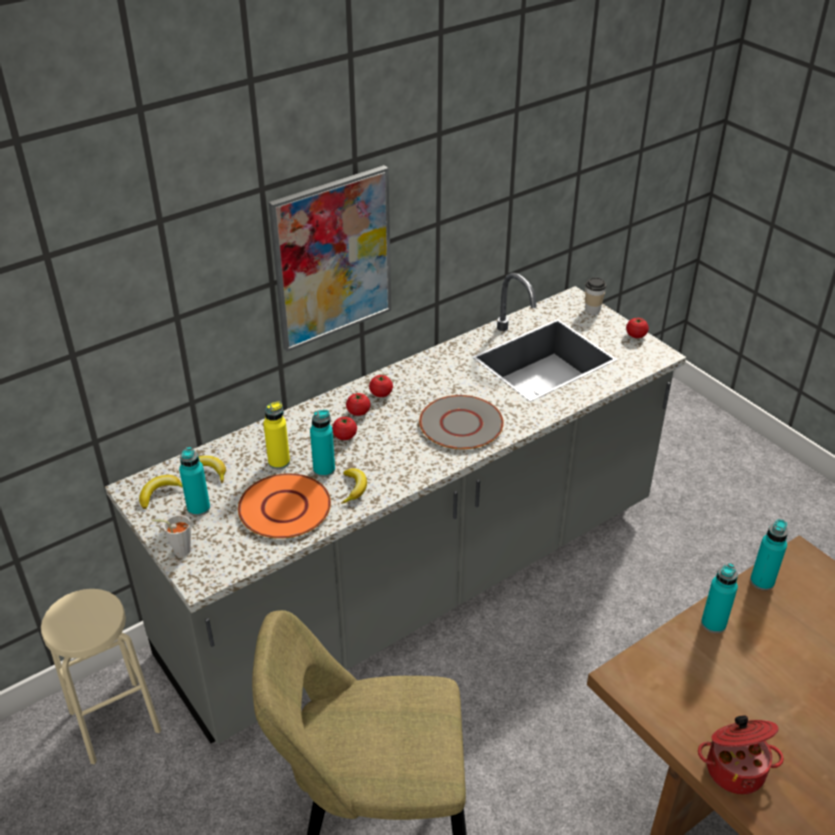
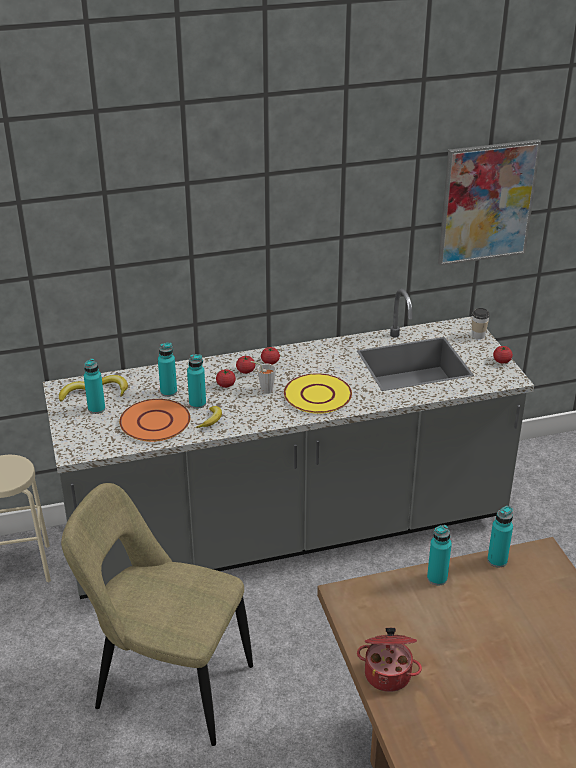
camera: 20 degrees right, 5 degrees down
grey cup [152,515,191,557] -> grey cup moved to [251,361,276,394]
yellow bottle [263,401,290,469] -> turquoise bottle [158,343,177,397]
picture [269,165,391,352] -> picture moved to [438,139,541,266]
grey plate [419,395,504,450] -> yellow plate [284,373,352,414]

